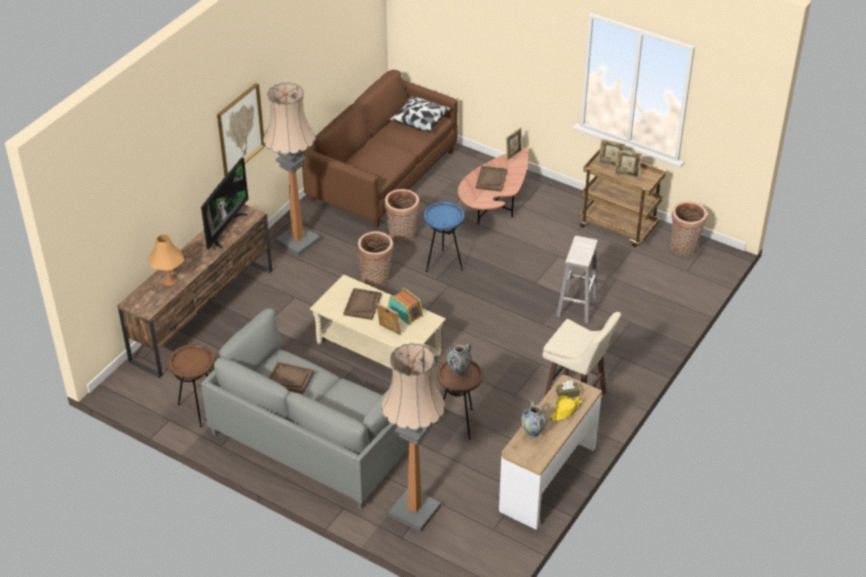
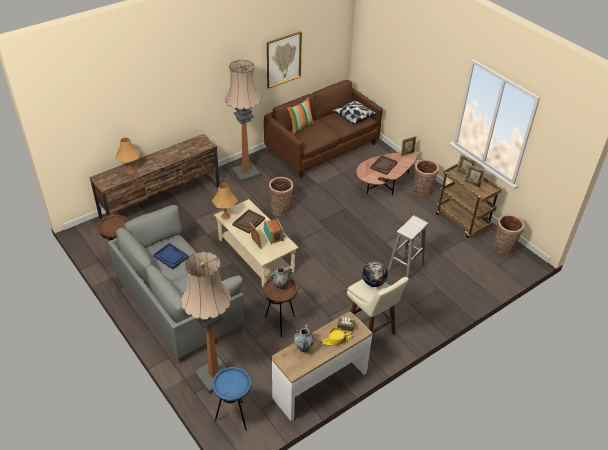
camera: 20 degrees right, 0 degrees up
television [201,157,249,249] -> none
picture [217,83,265,176] -> picture moved to [267,31,302,89]
brown tray [269,361,314,394] -> blue tray [153,243,189,269]
basket [385,189,419,243] -> basket moved to [413,160,439,197]
blue side table [424,202,465,272] -> blue side table moved to [212,367,251,431]
none -> orange table lamp [212,183,238,219]
none -> pillow [287,97,315,134]
none -> globe [362,261,388,287]

